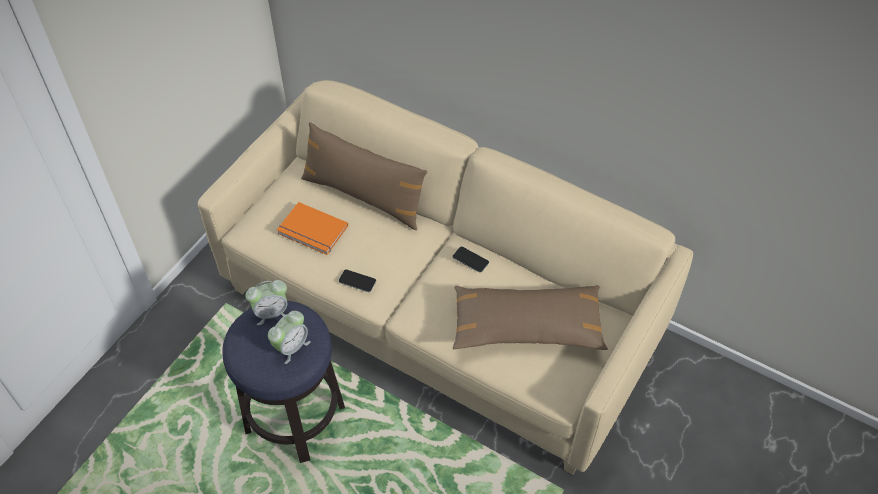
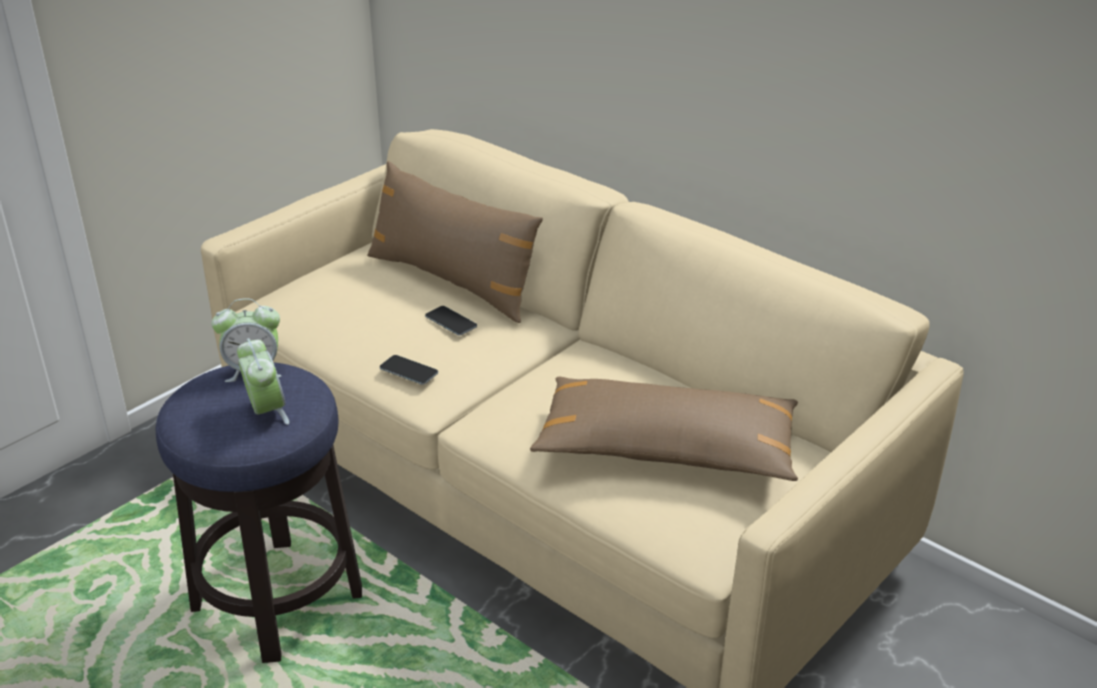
camera: 10 degrees right, 20 degrees down
alarm clock [268,311,311,364] -> alarm clock turned 75 degrees counterclockwise [237,338,289,425]
orange book [277,202,348,255] -> none
phone [453,246,489,273] -> phone moved to [425,306,477,335]

